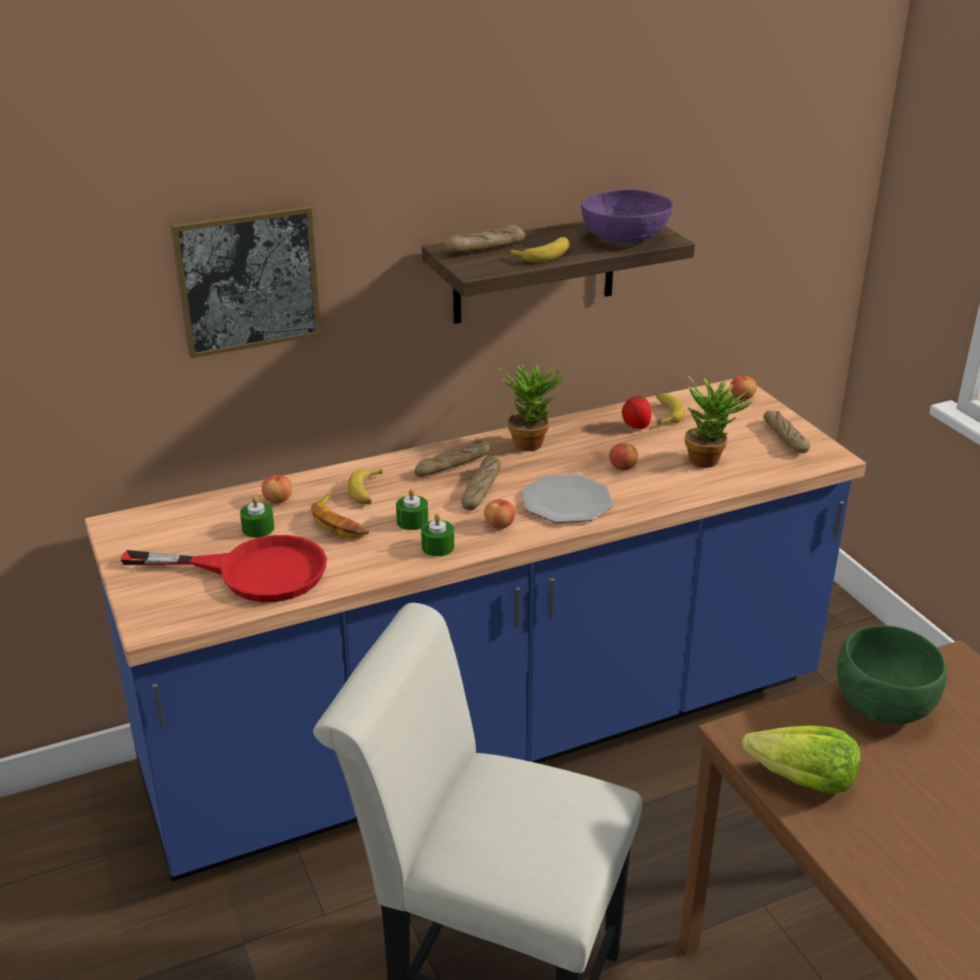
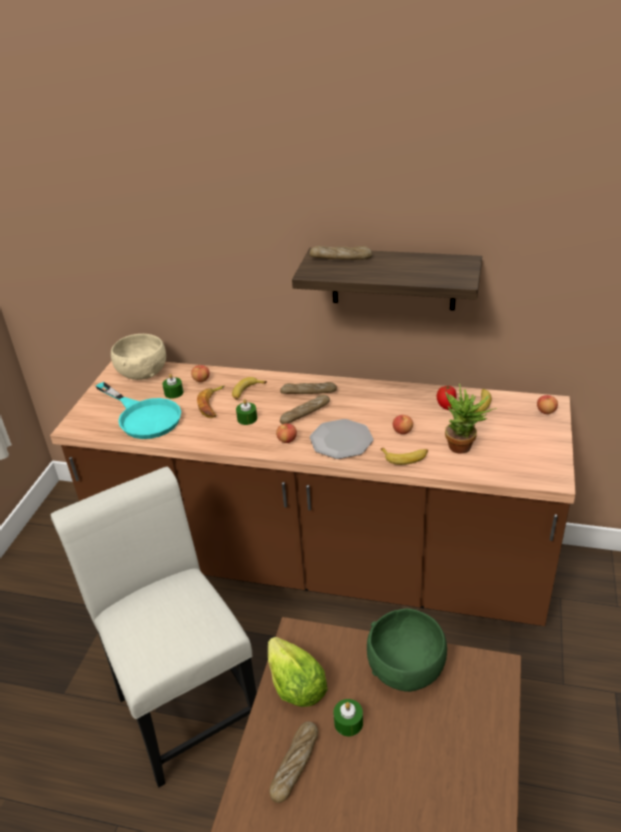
camera: 40 degrees right, 5 degrees up
blue counter [85,379,866,881] -> brown counter [50,361,576,626]
red frying pan [120,535,327,602] -> turquoise frying pan [96,382,181,439]
picture [170,205,321,358] -> none
green candle [421,514,454,556] -> green candle moved to [333,699,363,736]
potted plant [498,364,565,451] -> none
banana [508,237,570,262] -> banana moved to [380,448,428,465]
purple bowl [581,190,674,243] -> none
bread [763,410,810,453] -> bread moved to [270,721,318,803]
none -> beige bowl [111,334,166,380]

